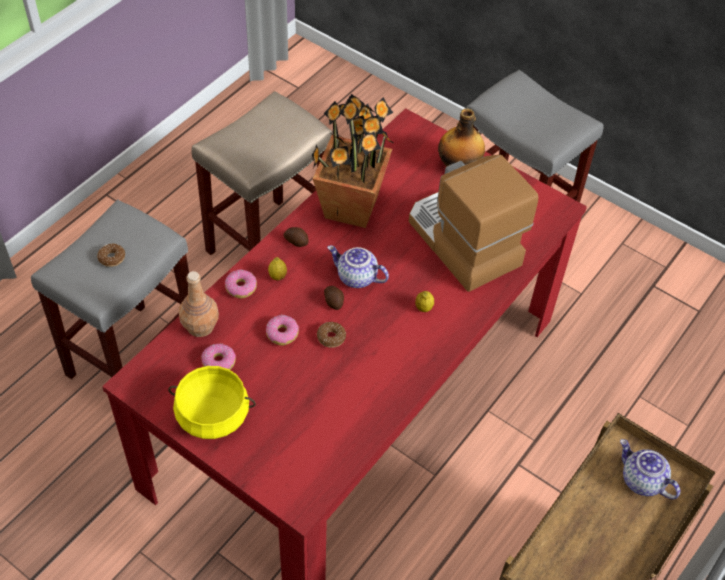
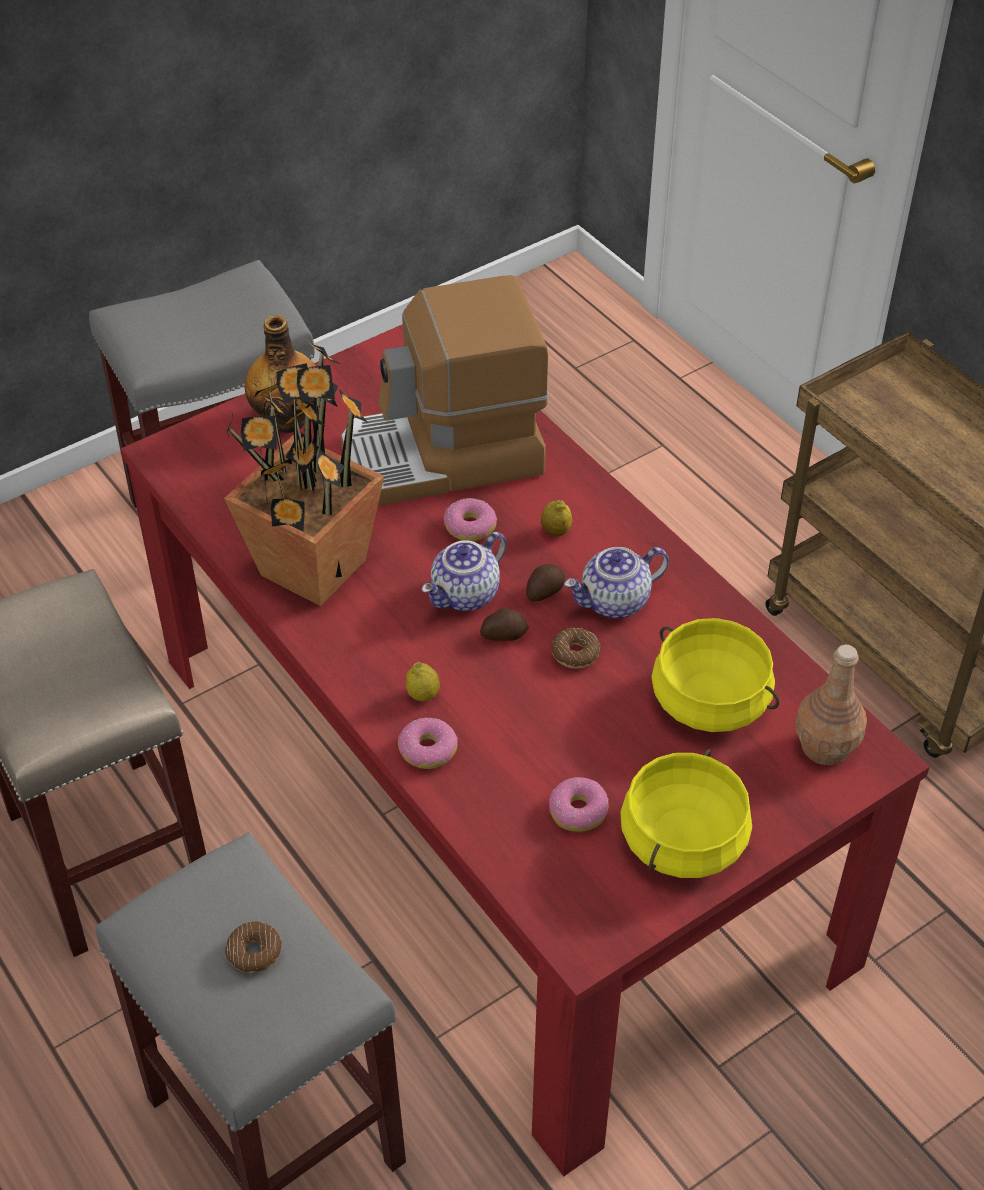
camera: 70 degrees left, 5 degrees down
brown bottle [179,271,219,337] -> brown bottle moved to [795,645,867,765]
donut [266,315,299,345] -> donut moved to [444,498,497,541]
potato [284,227,309,247] -> potato moved to [526,564,565,602]
teapot [620,439,680,500] -> teapot moved to [564,547,669,618]
none -> yellow cooking pot [651,618,779,732]

